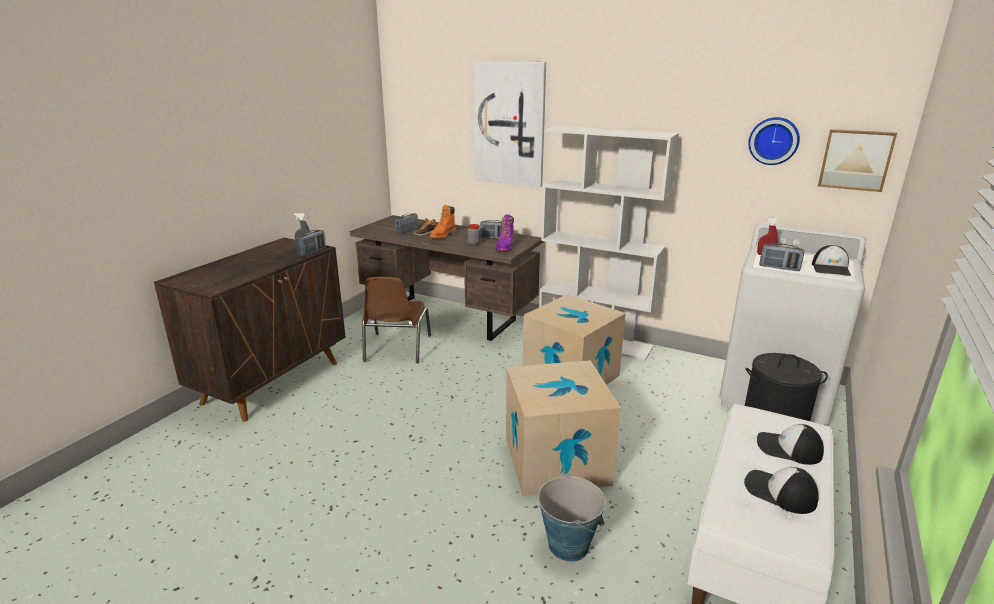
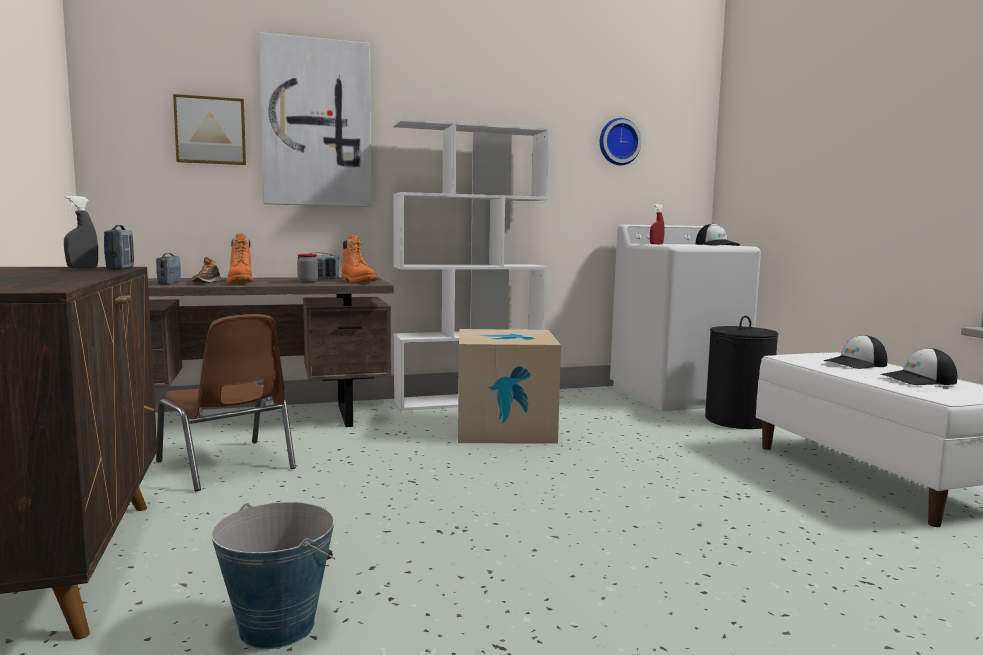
camera: 45 degrees left, 15 degrees down
purple boot [496,214,514,251] -> orange boot [341,235,377,283]
cardboard box [506,360,621,496] -> none
bucket [538,474,606,562] -> bucket moved to [211,502,336,649]
radio [759,244,805,271] -> none
picture [818,129,897,192] -> picture moved to [173,94,246,165]

